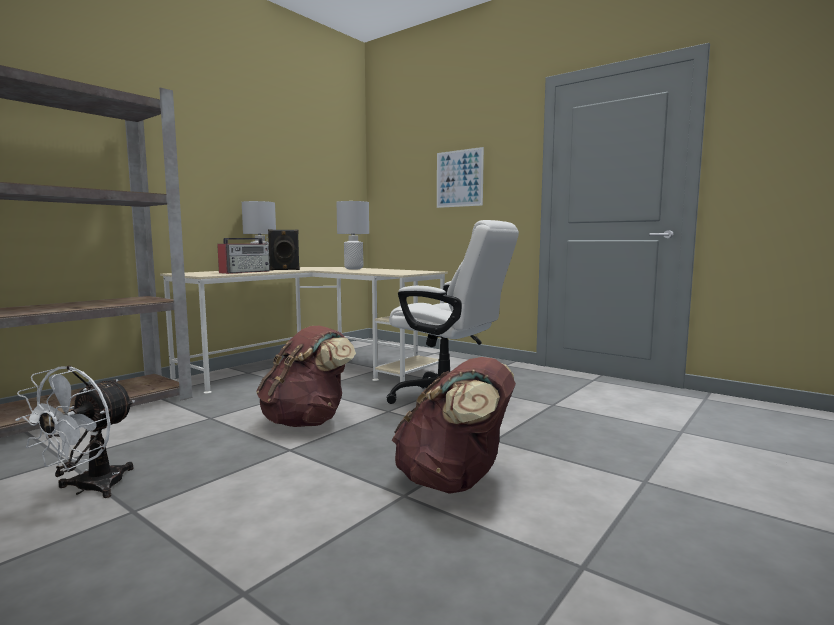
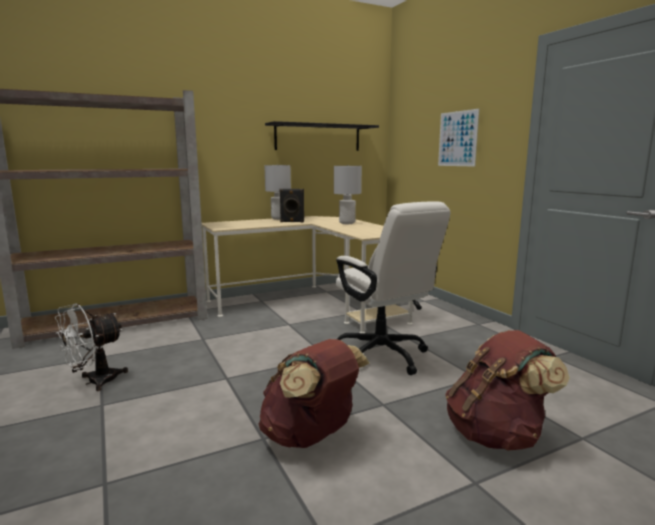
camera: 25 degrees right, 5 degrees up
radio [217,236,270,274] -> none
brown backpack [256,326,356,427] -> brown backpack moved to [445,330,570,450]
none -> black shelf [265,121,379,151]

